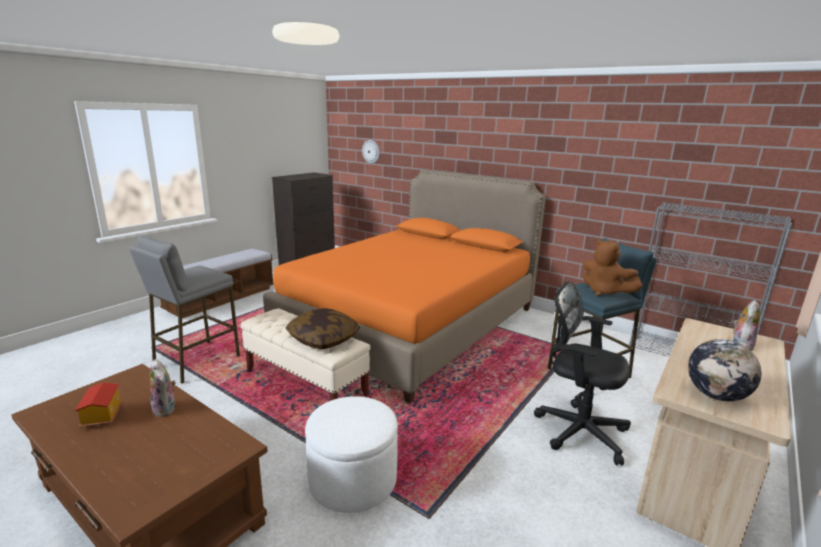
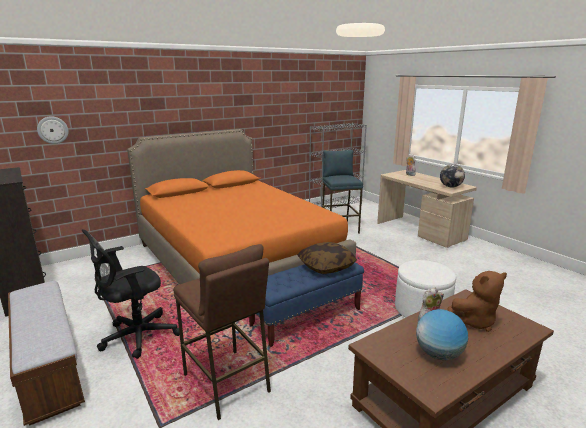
camera: 70 degrees left, 0 degrees up
toy house [75,382,123,429] -> globe [416,309,468,360]
grey stool [129,235,240,384] -> brown stool [173,244,271,420]
beige bench [241,308,370,401] -> blue bench [249,263,364,347]
black office chair [534,282,631,465] -> black office chair moved to [82,229,180,359]
brown plush toy [583,239,642,296] -> brown plush toy moved to [447,271,507,332]

